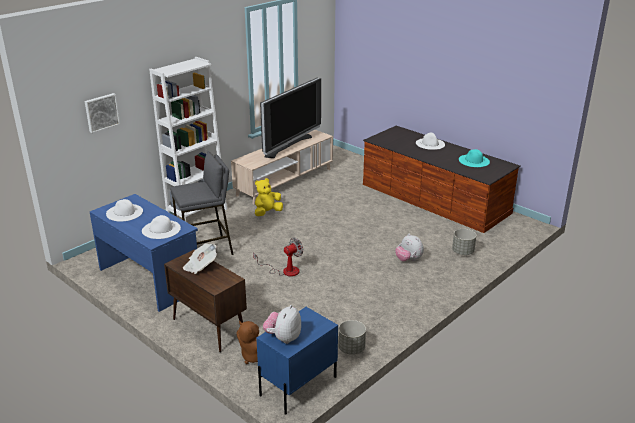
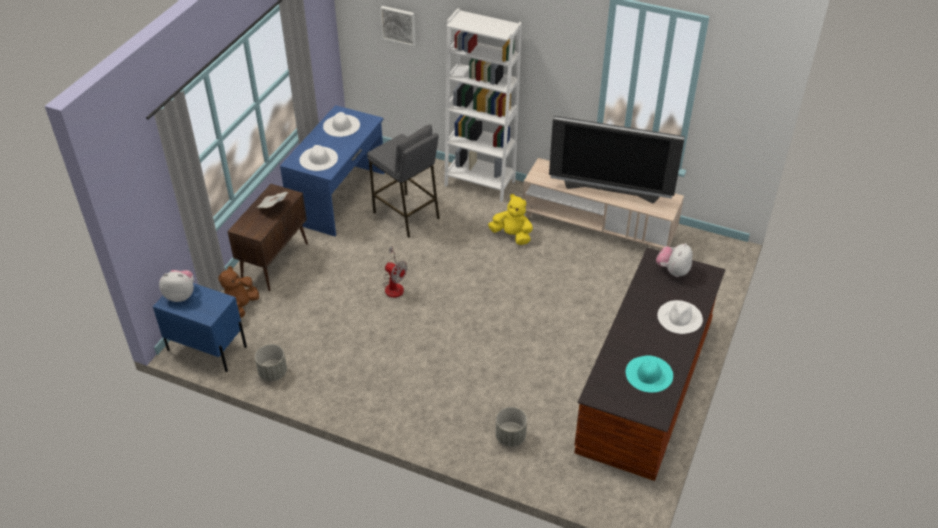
camera: 70 degrees right, 15 degrees up
plush toy [395,234,424,262] -> plush toy moved to [656,243,693,277]

